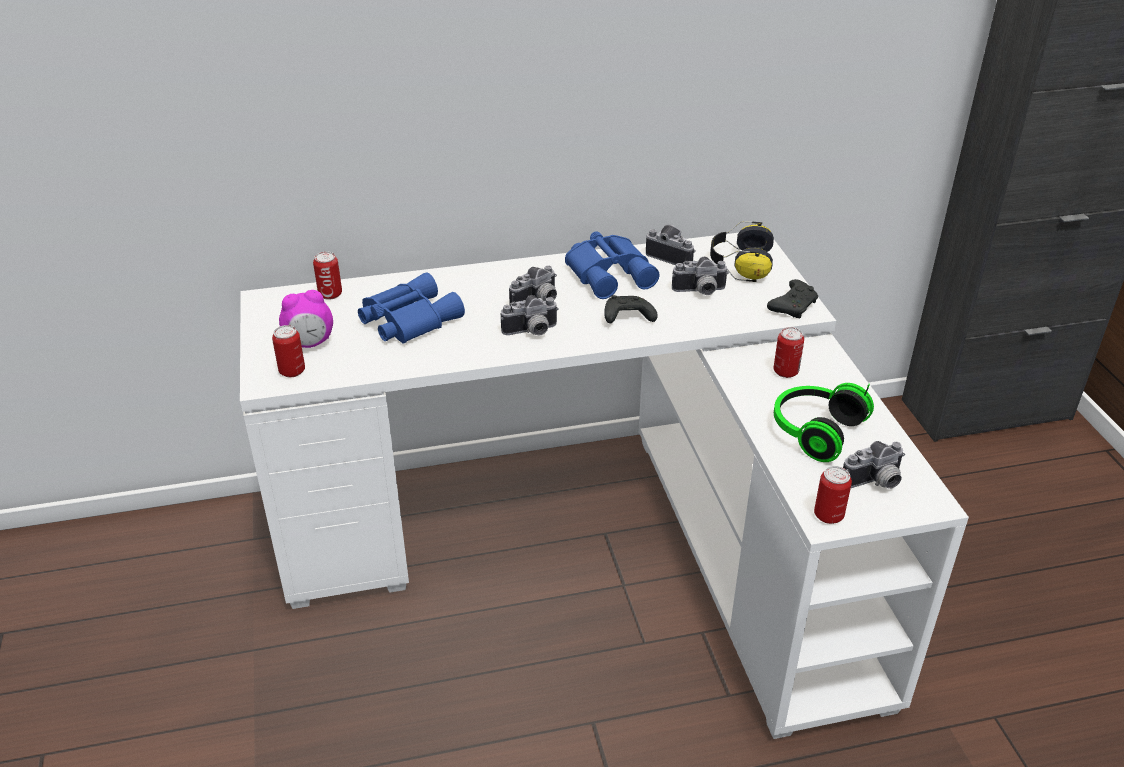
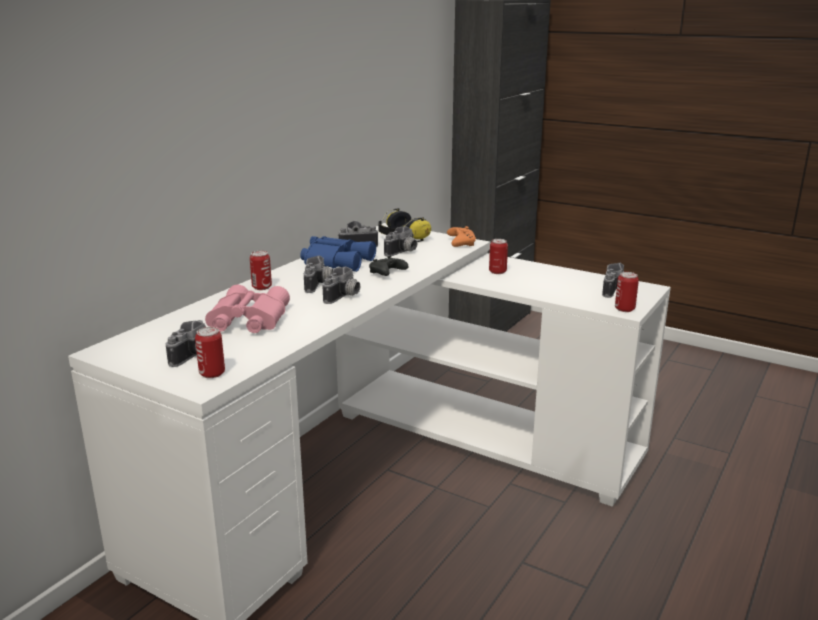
camera: 45 degrees left, 15 degrees down
alarm clock [279,290,333,348] -> camera [166,320,206,367]
can [313,252,342,300] -> can moved to [250,251,272,290]
blue binoculars [358,272,465,344] -> pink binoculars [205,285,290,333]
black game controller [767,279,818,318] -> orange game controller [447,226,476,247]
headphones [774,383,874,462] -> none

